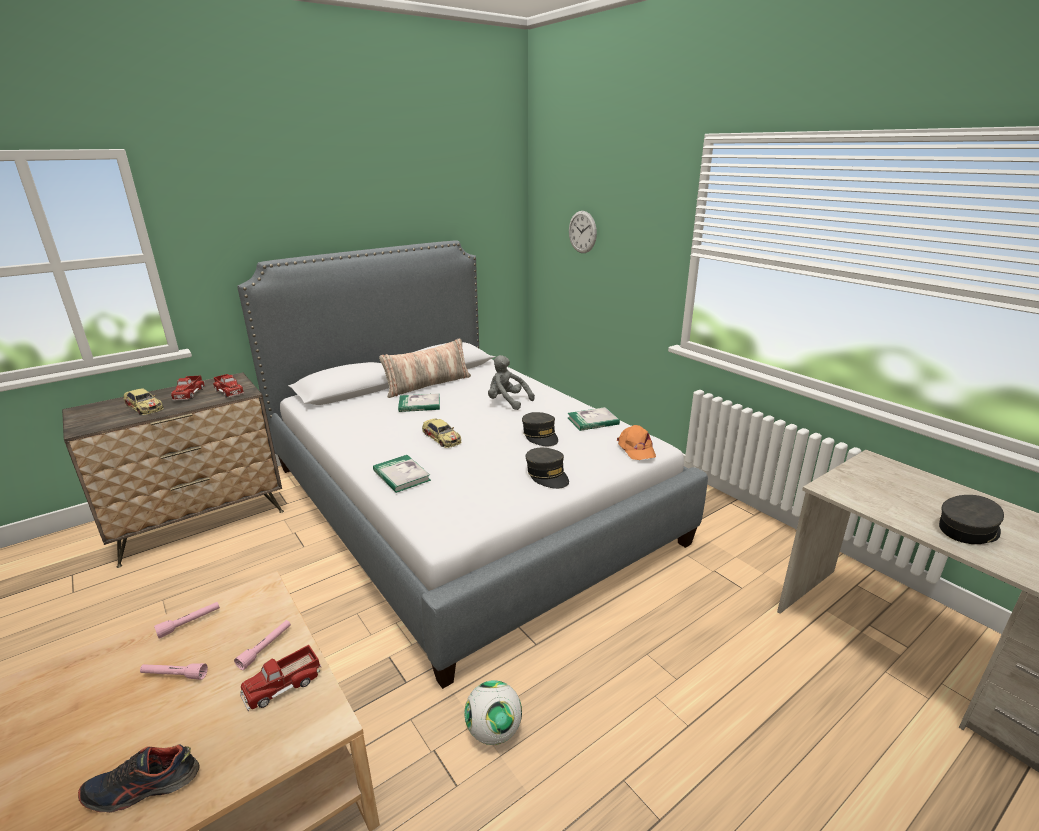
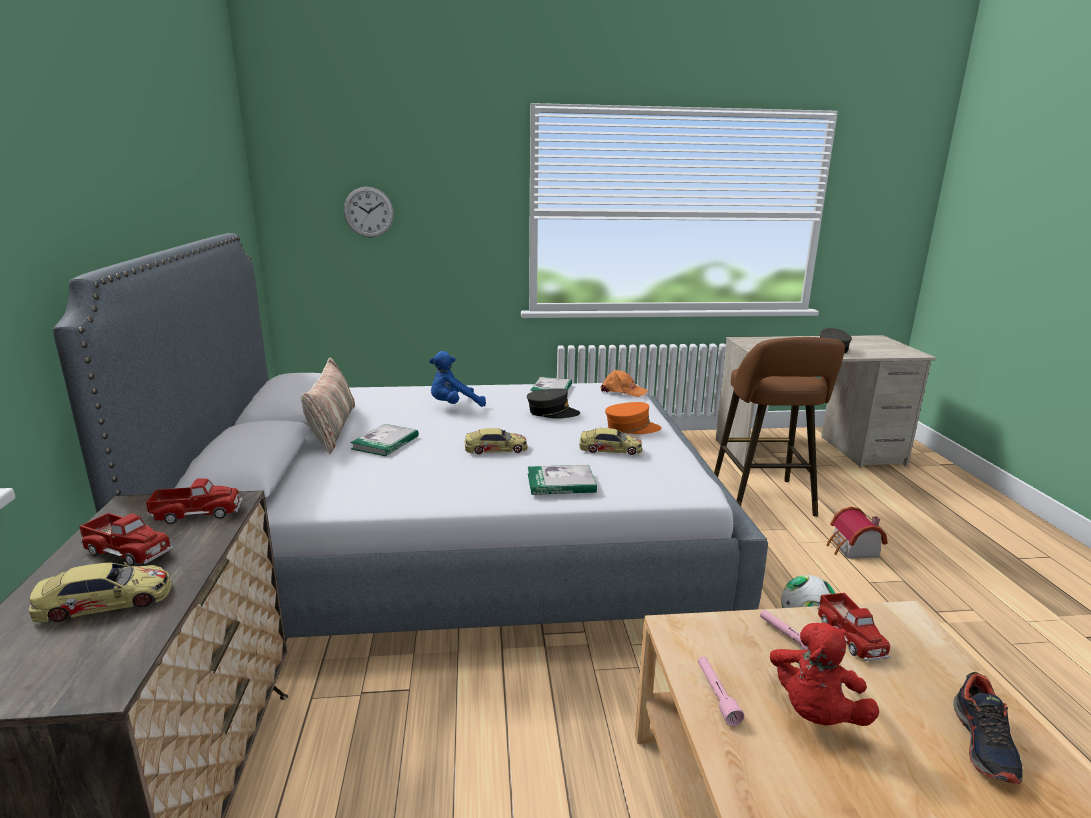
camera: 60 degrees left, 5 degrees down
pink flashlight [140,663,208,680] -> red plush toy [770,622,879,726]
grey plush toy [488,355,535,410] -> blue plush toy [429,351,486,407]
grey cap [525,448,569,489] -> orange cap [605,402,662,434]
none -> toy car [579,428,643,455]
none -> brown stool [714,337,845,517]
none -> toy house [826,507,888,559]

